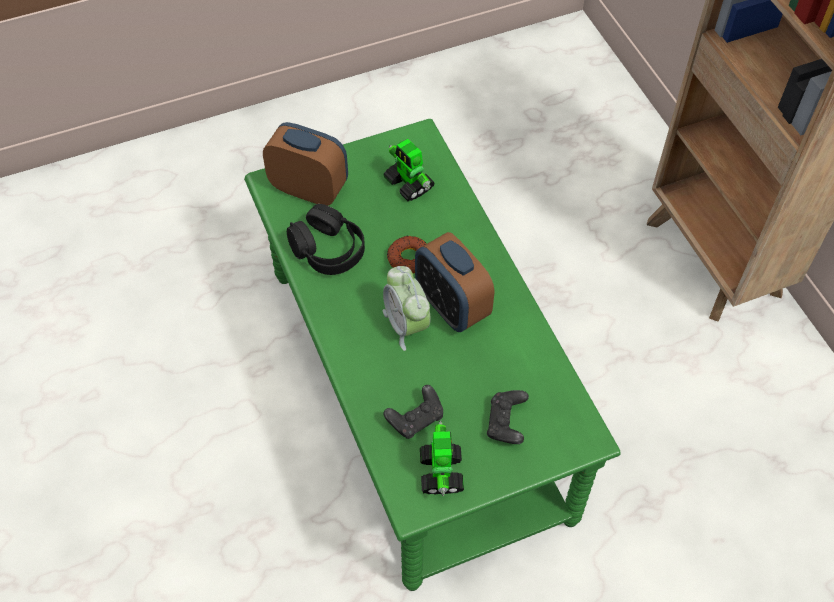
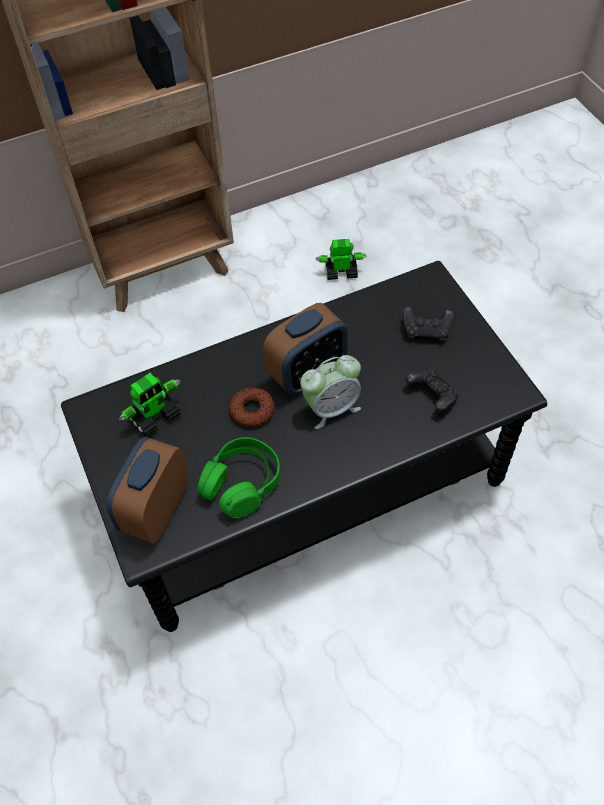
camera: 90 degrees left, 0 degrees up
green coffee table [244,119,621,591] -> black coffee table [61,261,547,632]
black headphones [287,204,365,275] -> green headphones [197,437,280,518]
toy robot [420,420,464,496] -> toy robot moved to [315,239,367,280]

